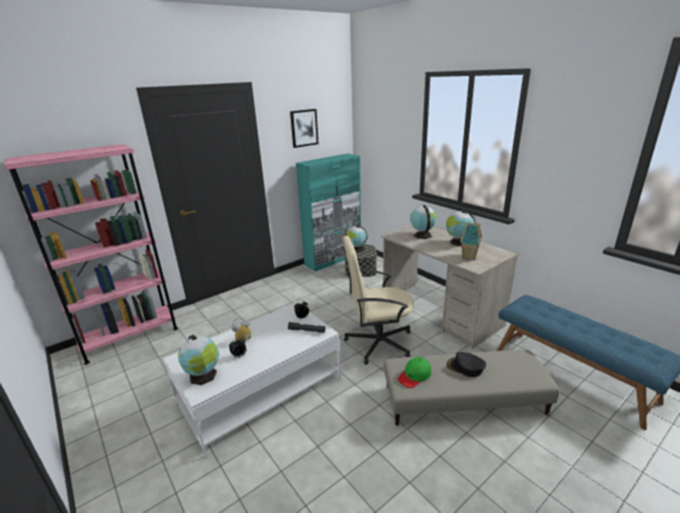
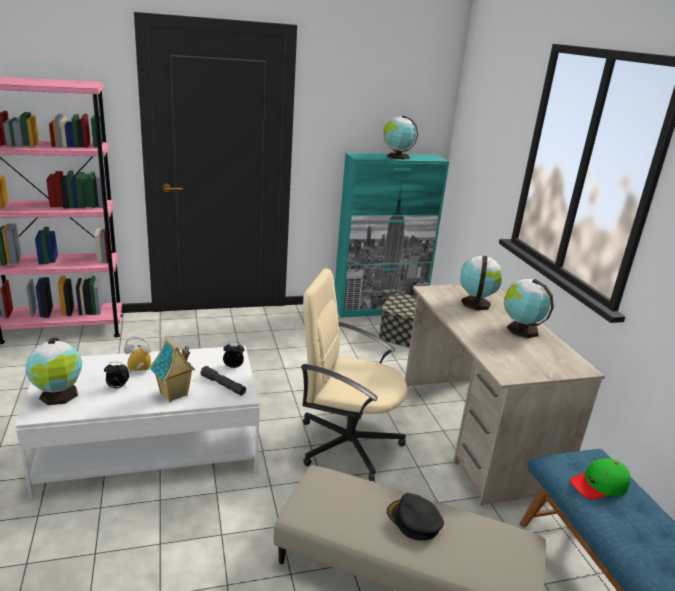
camera: 20 degrees right, 0 degrees up
picture [290,109,318,148] -> none
globe [346,226,368,253] -> globe moved to [383,116,418,160]
green cap [398,357,431,388] -> green cap moved to [570,458,631,499]
toy house [460,222,482,260] -> toy house moved to [150,337,196,402]

